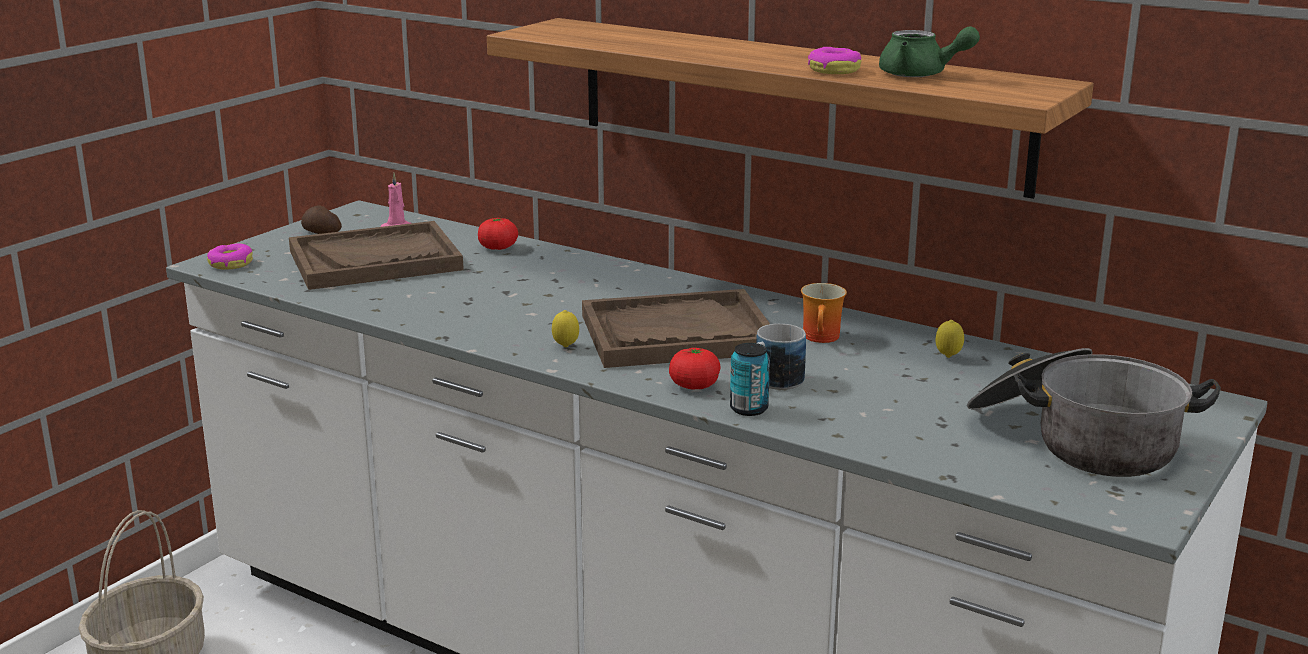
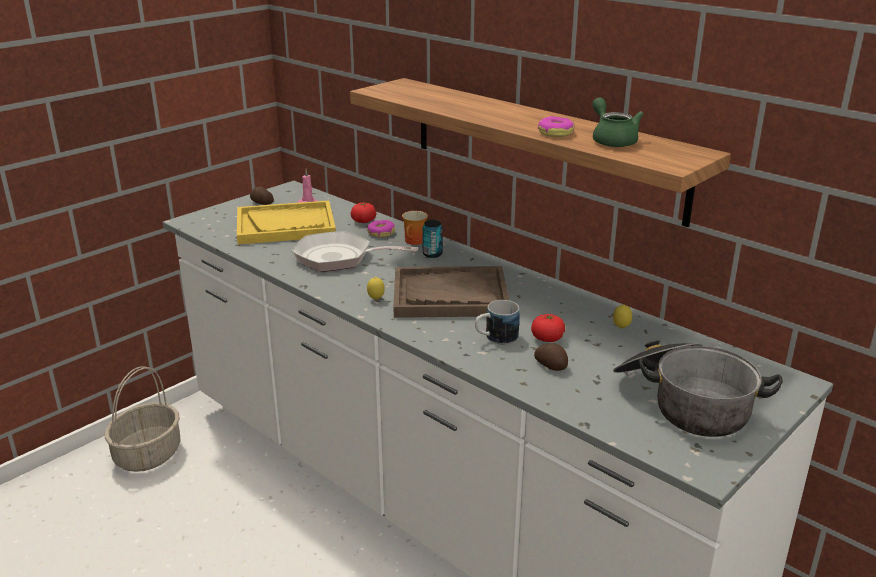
camera: 10 degrees right, 5 degrees up
donut [207,243,253,270] -> donut moved to [367,220,395,237]
brown tray [289,221,464,290] -> yellow tray [237,200,336,244]
tomato [669,348,720,390] -> tomato moved to [531,314,565,342]
can [730,343,770,416] -> can moved to [422,220,443,258]
mug [801,283,847,343] -> mug moved to [402,211,428,245]
green teapot [879,26,980,77] -> green teapot turned 150 degrees counterclockwise [592,98,644,147]
none -> frying pan [292,231,418,272]
none -> potato [534,343,568,371]

